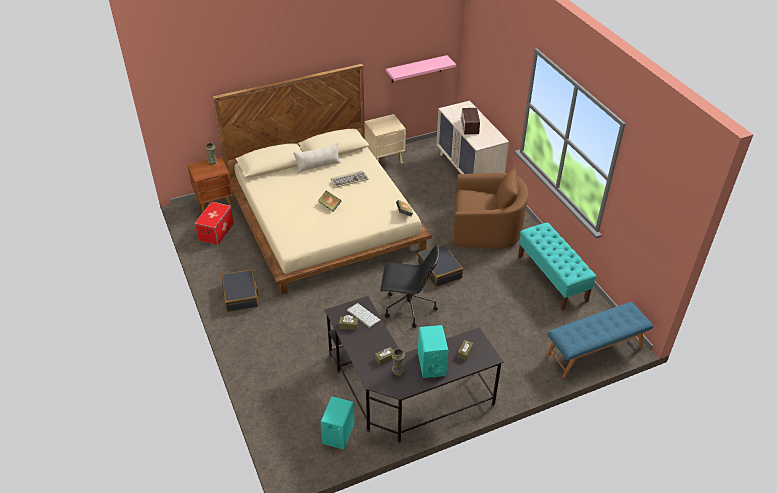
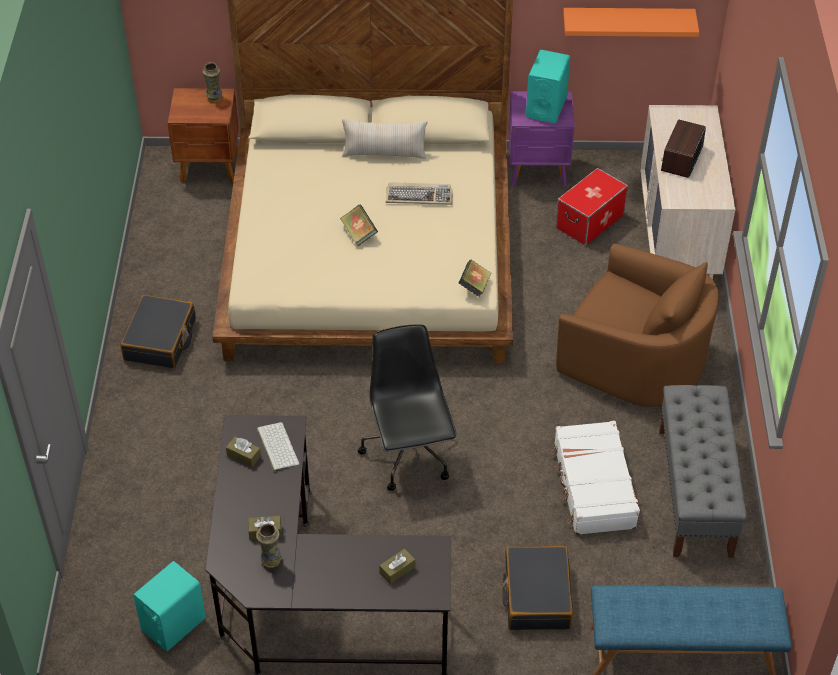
camera: 25 degrees right, 5 degrees up
storage box [194,201,234,245] -> storage box moved to [556,168,628,246]
beige nightstand [365,114,406,163] -> purple nightstand [509,91,575,186]
black office chair [380,245,439,328] -> black office chair turned 135 degrees counterclockwise [358,324,457,491]
pink shelf [386,55,456,83] -> orange shelf [563,8,699,37]
black suitcase [418,244,463,287] -> black suitcase moved to [502,546,573,630]
turquoise speaker [418,325,448,378] -> turquoise speaker moved to [526,50,570,123]
turquoise bench [518,223,597,311] -> grey bench [659,385,747,558]
none -> white suitcase [551,421,640,535]

